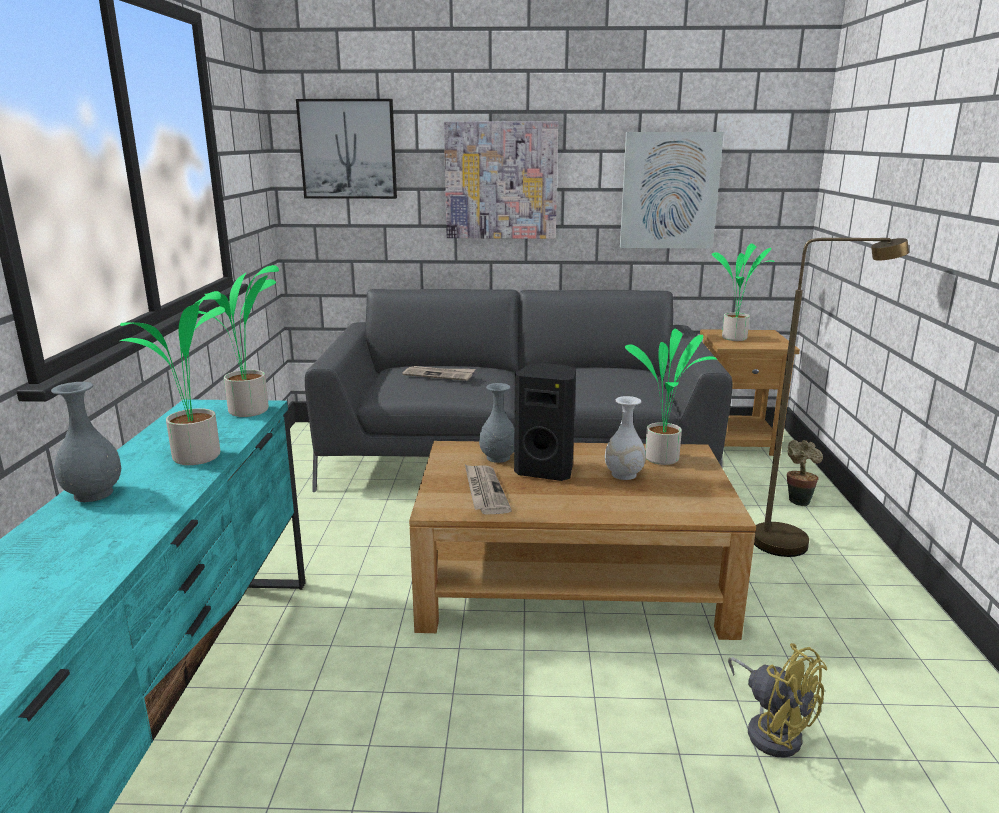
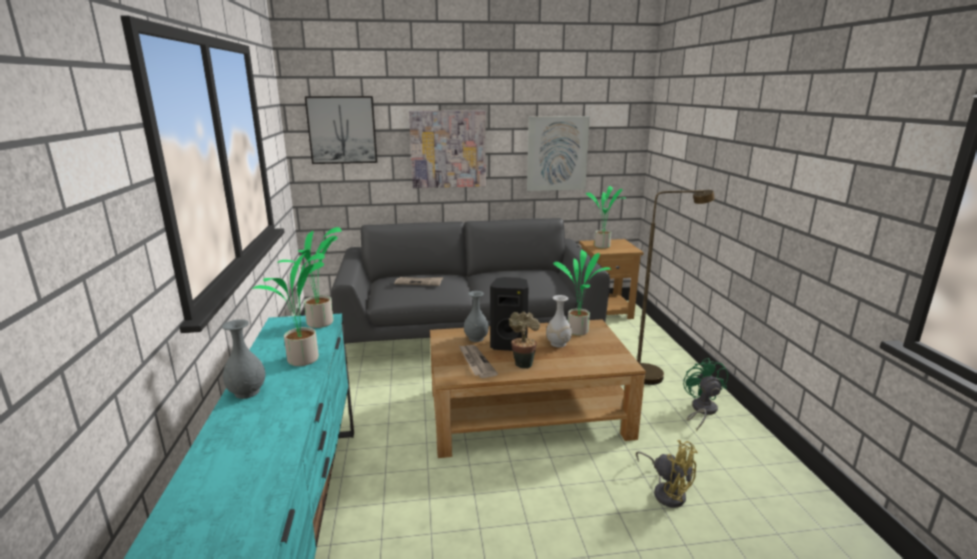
camera: 10 degrees left, 0 degrees up
potted plant [787,440,823,506] -> potted plant moved to [509,312,540,369]
none -> green fan [683,358,728,431]

